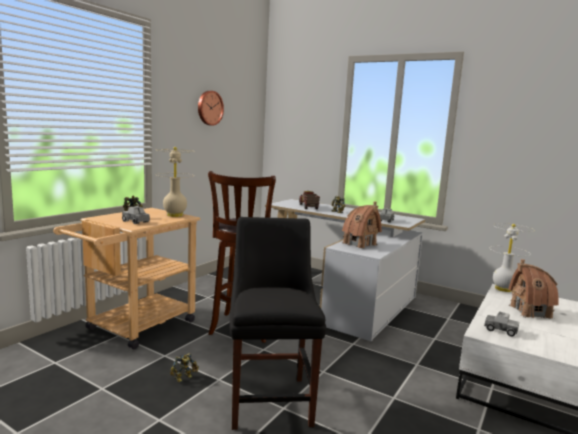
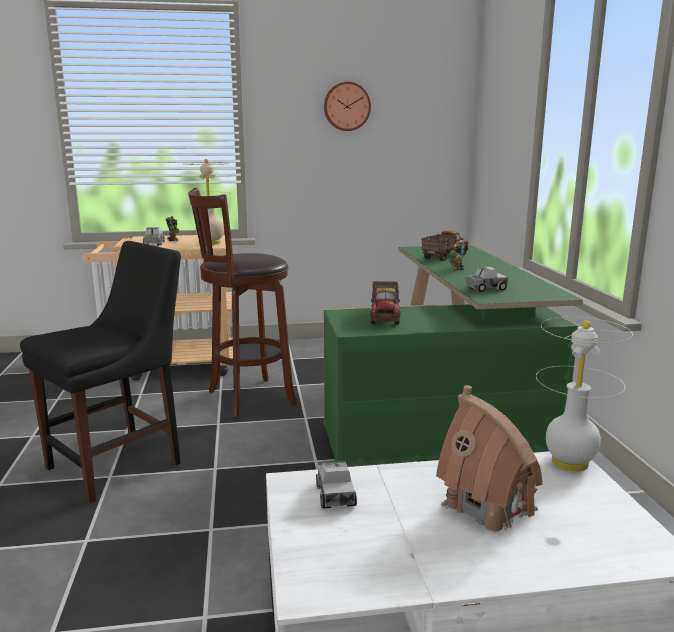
camera: 50 degrees right, 5 degrees up
toy robot [170,353,199,383] -> none
white desk [265,199,425,341] -> green desk [324,245,583,466]
toy house [341,202,382,249] -> toy truck [370,281,401,325]

